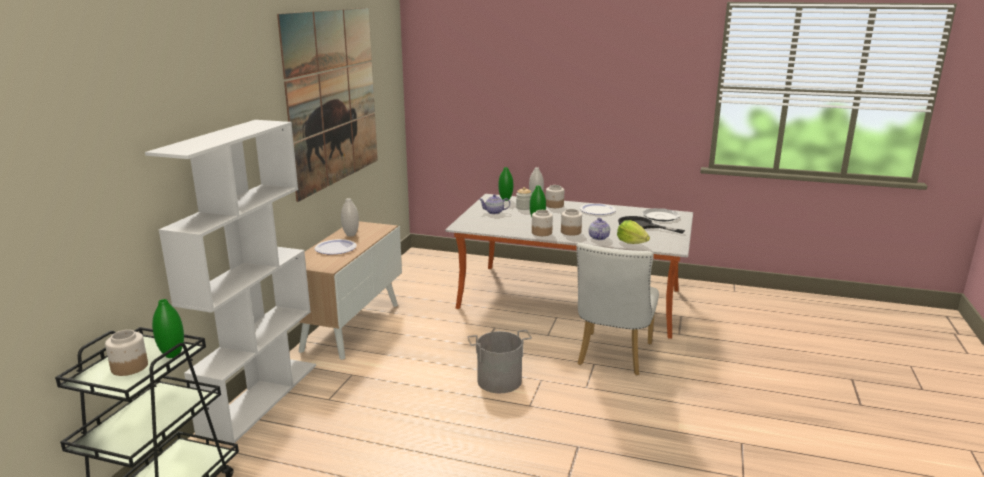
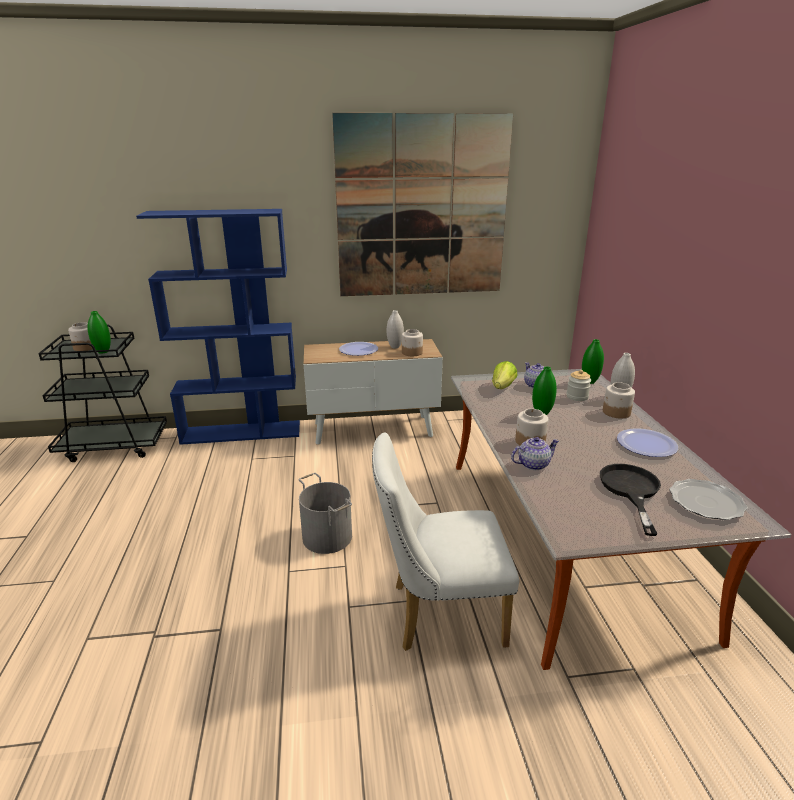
camera: 65 degrees right, 5 degrees up
white bookcase [145,120,316,443] -> blue bookcase [136,209,300,445]
jar [532,210,553,236] -> jar moved to [402,329,423,356]
lettuce [617,220,650,244] -> lettuce moved to [492,361,518,389]

